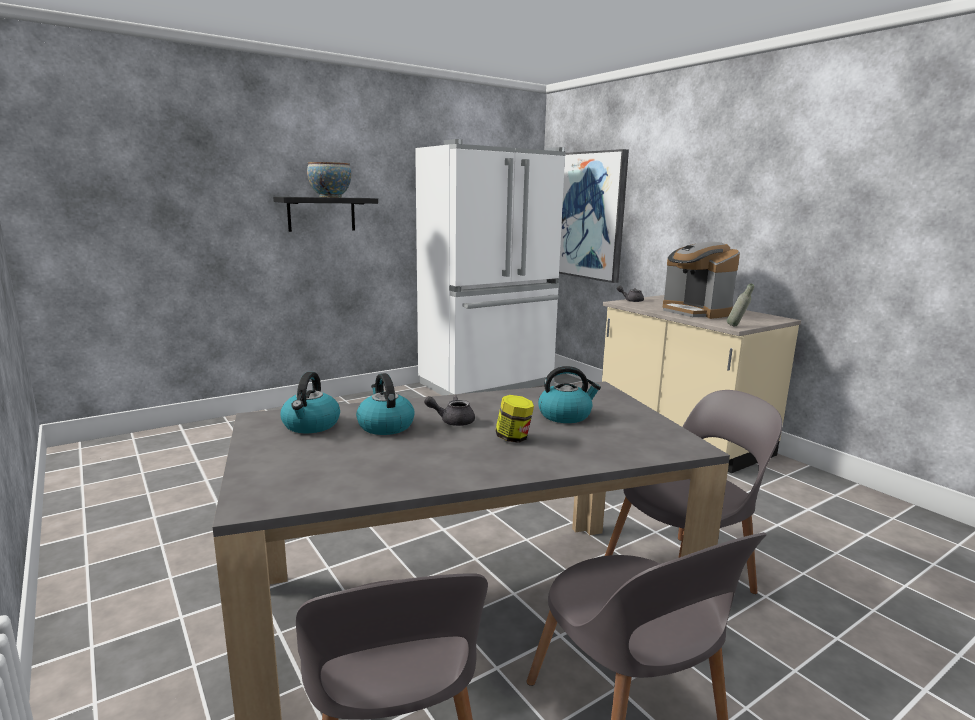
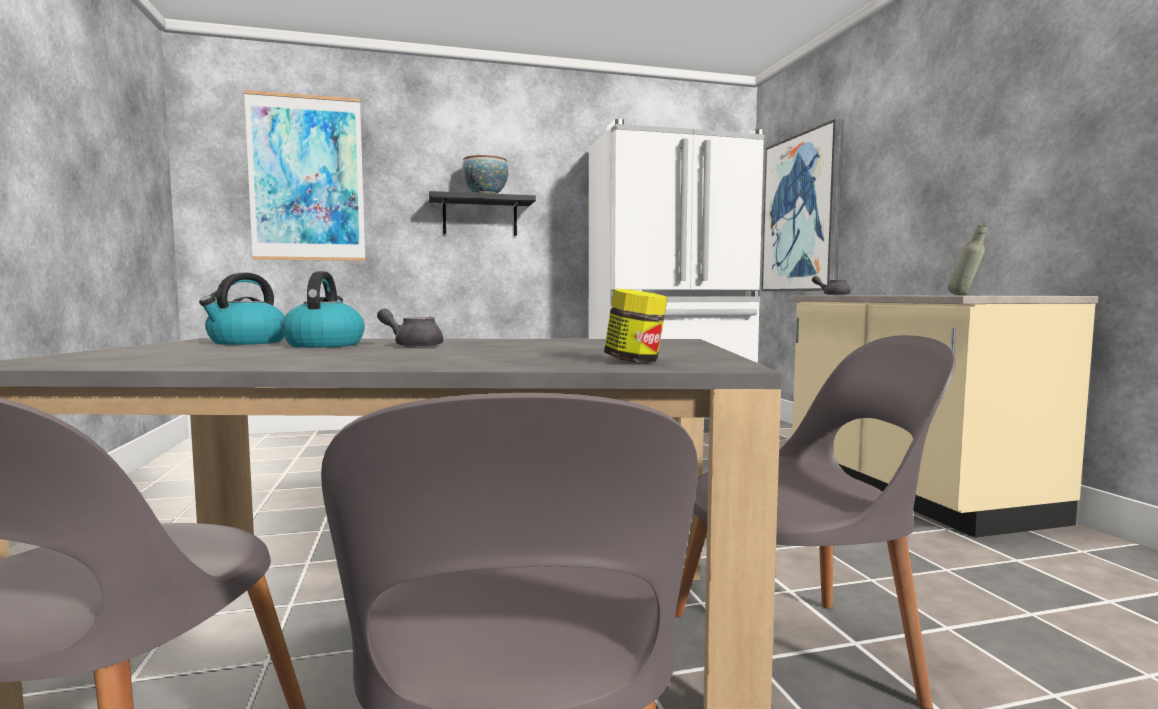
camera: 20 degrees right, 10 degrees down
jar [495,395,534,443] -> jar moved to [604,289,668,362]
kettle [538,366,601,423] -> none
coffee machine [663,242,740,319] -> none
none -> picture [244,90,366,261]

